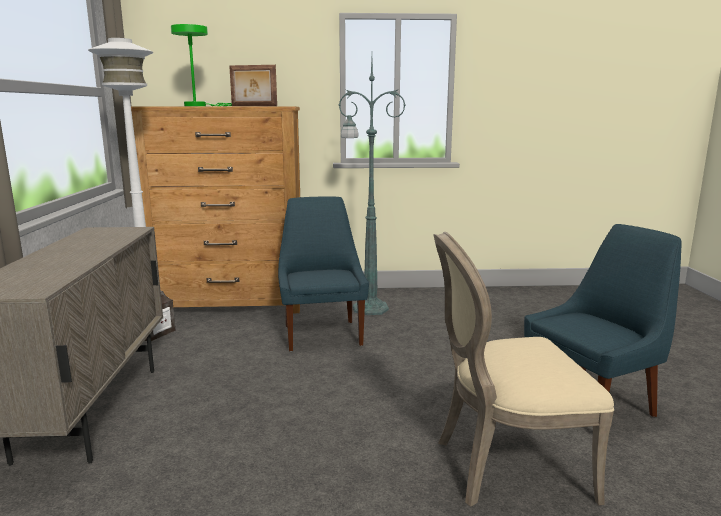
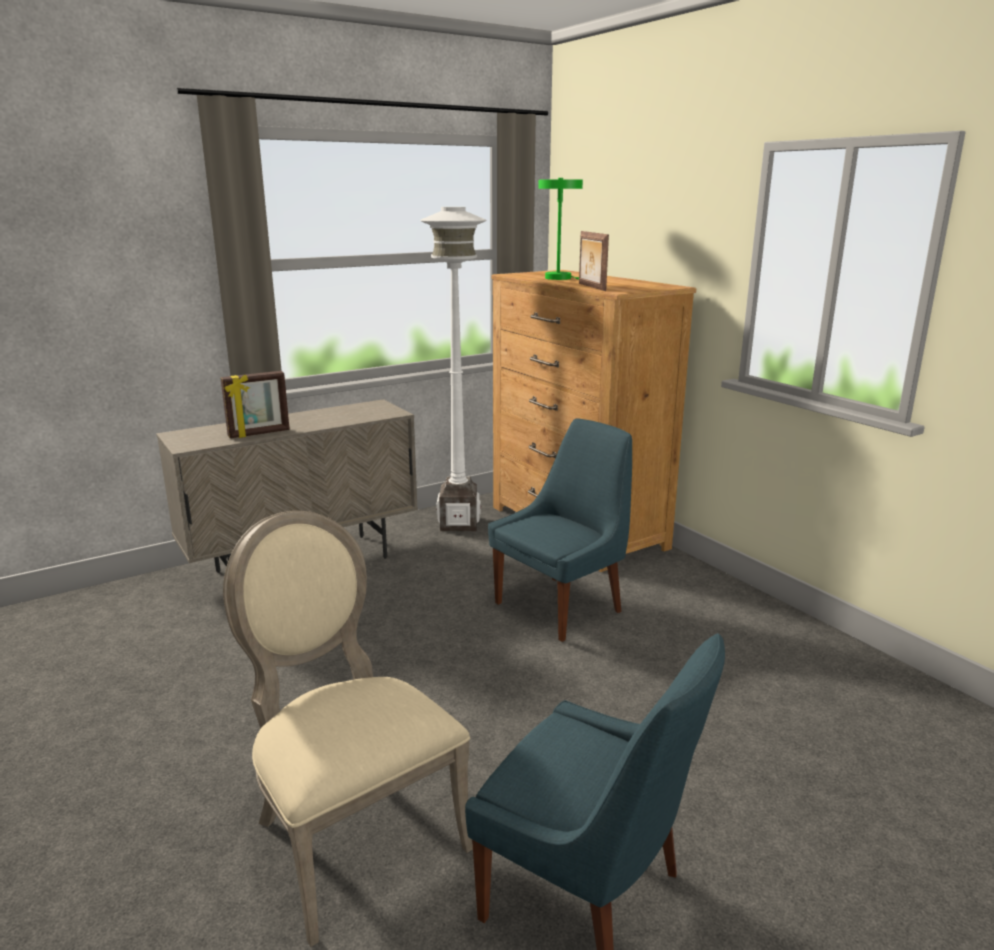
camera: 60 degrees right, 5 degrees up
green floor lamp [339,59,406,315] -> none
none -> picture frame [220,371,290,438]

